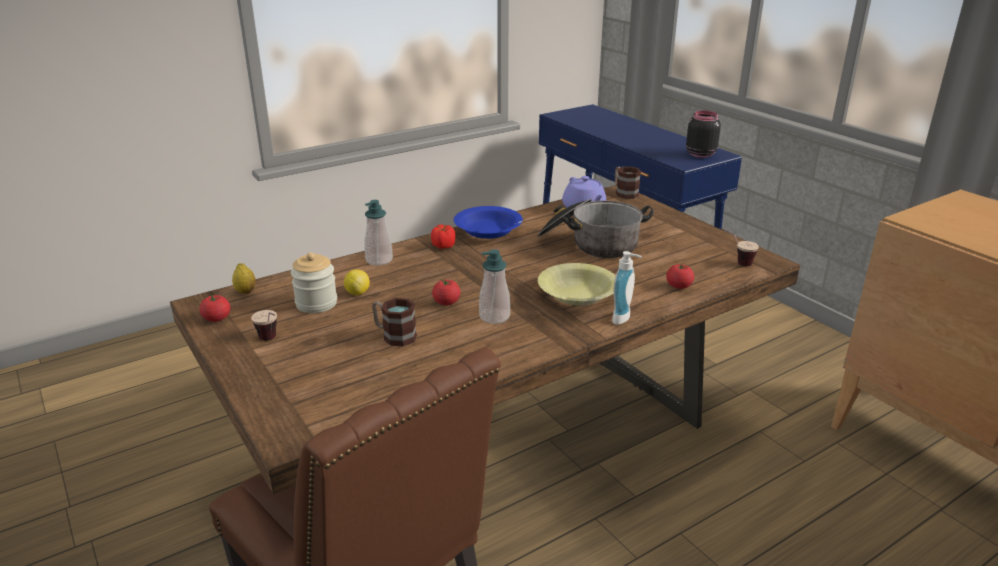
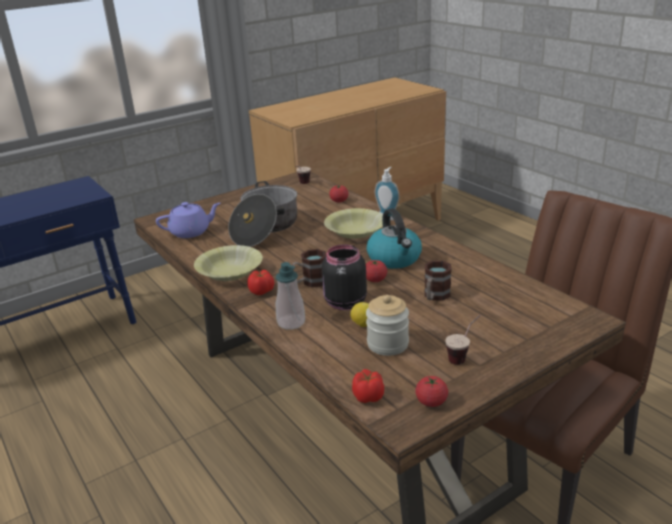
camera: 90 degrees left, 0 degrees up
lemon [232,263,256,294] -> tomato [352,369,384,403]
blue bowl [454,206,523,239] -> yellow bowl [194,245,263,281]
soap dispenser [479,249,510,324] -> kettle [367,208,422,269]
mug [615,167,641,199] -> mug moved to [292,249,326,287]
black jar [686,111,721,158] -> black jar moved to [322,244,367,310]

